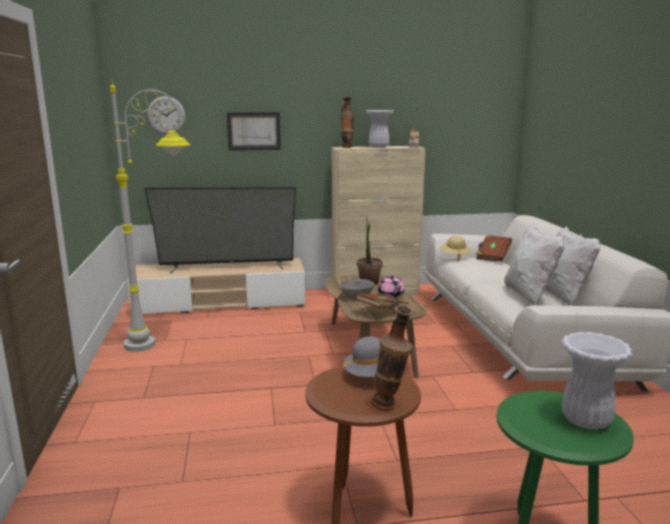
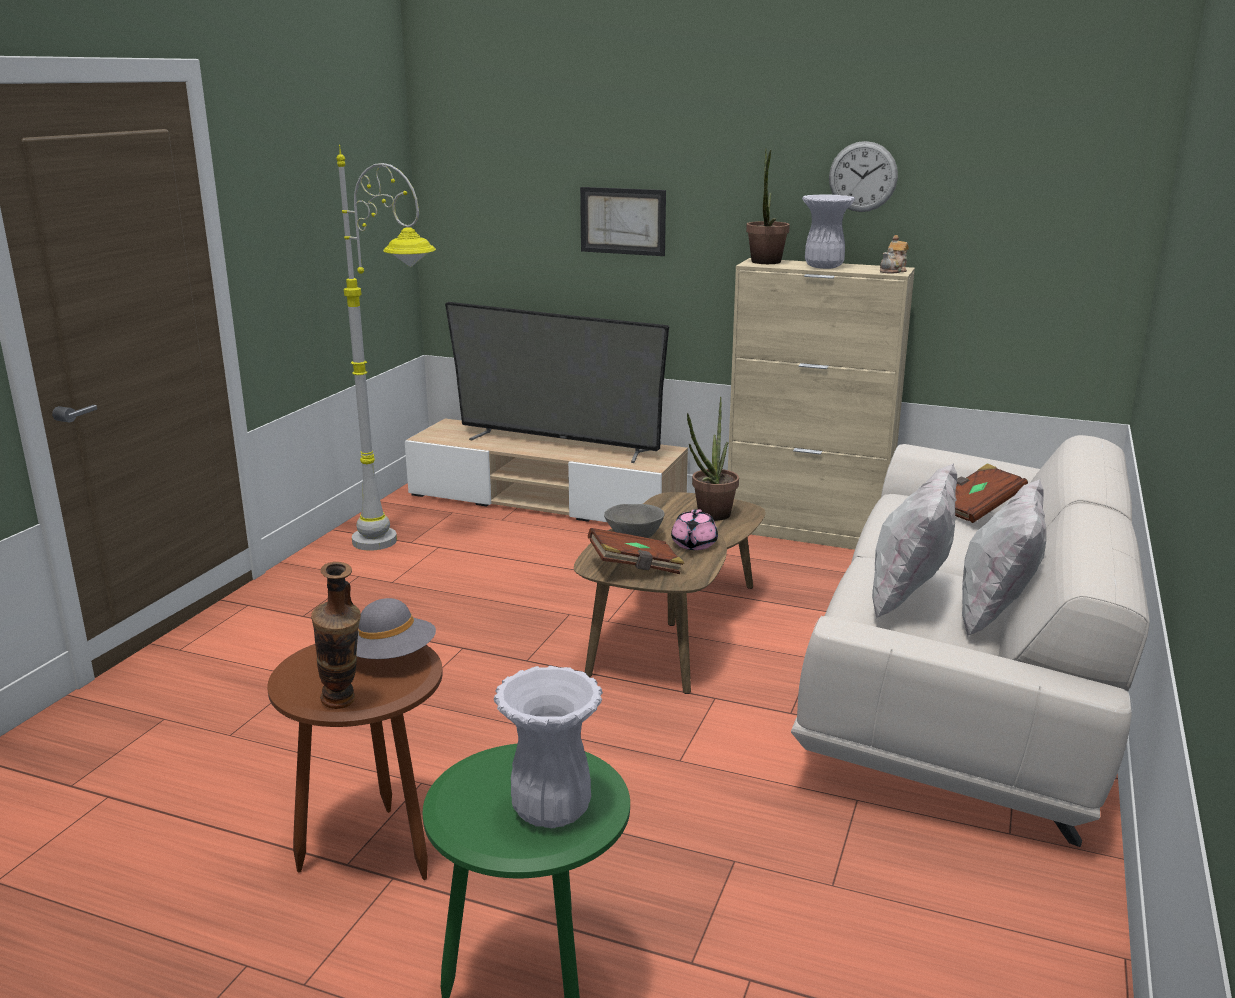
camera: 30 degrees right, 5 degrees up
wall clock [147,96,186,134] -> wall clock moved to [829,141,898,212]
vase [340,97,355,148] -> potted plant [746,148,790,264]
beige hat [440,235,471,261] -> none

